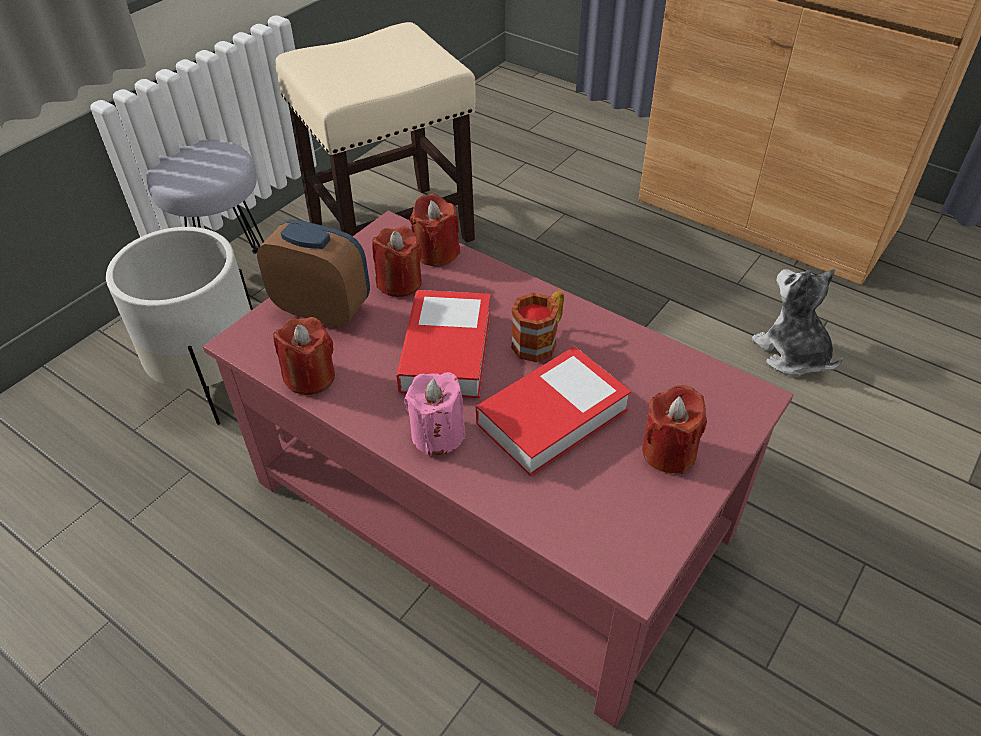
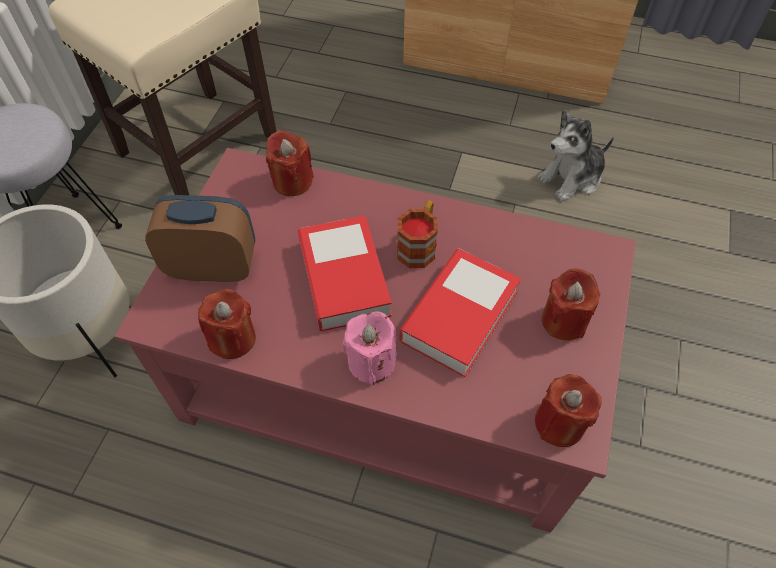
camera: 20 degrees left, 10 degrees up
red candle [372,226,422,297] -> red candle moved to [535,374,602,447]
plush toy [752,269,843,376] -> plush toy turned 75 degrees counterclockwise [538,109,614,201]

